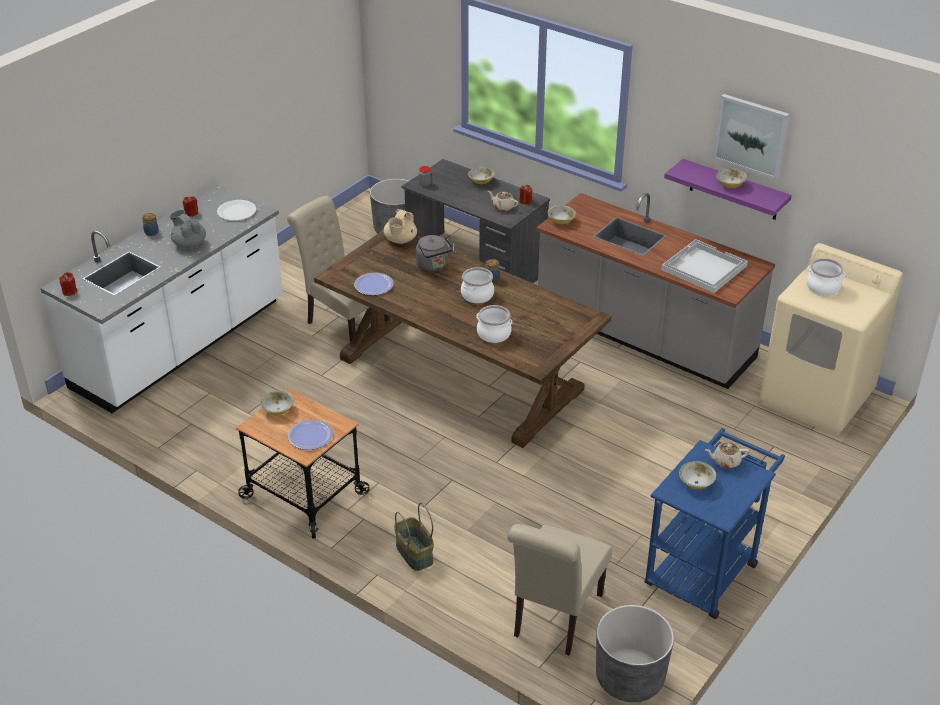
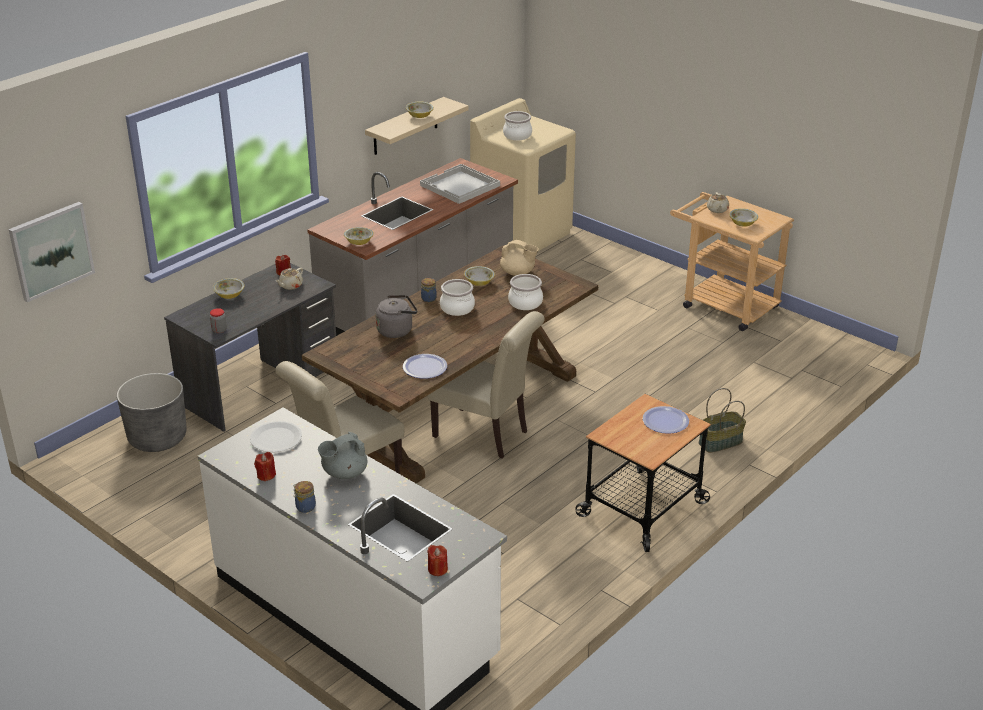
camera: 85 degrees left, 5 degrees down
bowl [260,391,294,415] -> bowl moved to [464,266,495,286]
beige teapot [384,209,417,244] -> beige teapot moved to [500,240,539,276]
beige chair [507,524,612,655] -> beige chair moved to [427,311,545,459]
grey planter [596,605,674,702] -> none
blue cart [644,428,785,619] -> beige cart [670,192,794,331]
purple shelf [664,159,792,220] -> beige shelf [365,97,469,155]
picture [713,94,789,180] -> picture moved to [8,202,95,302]

